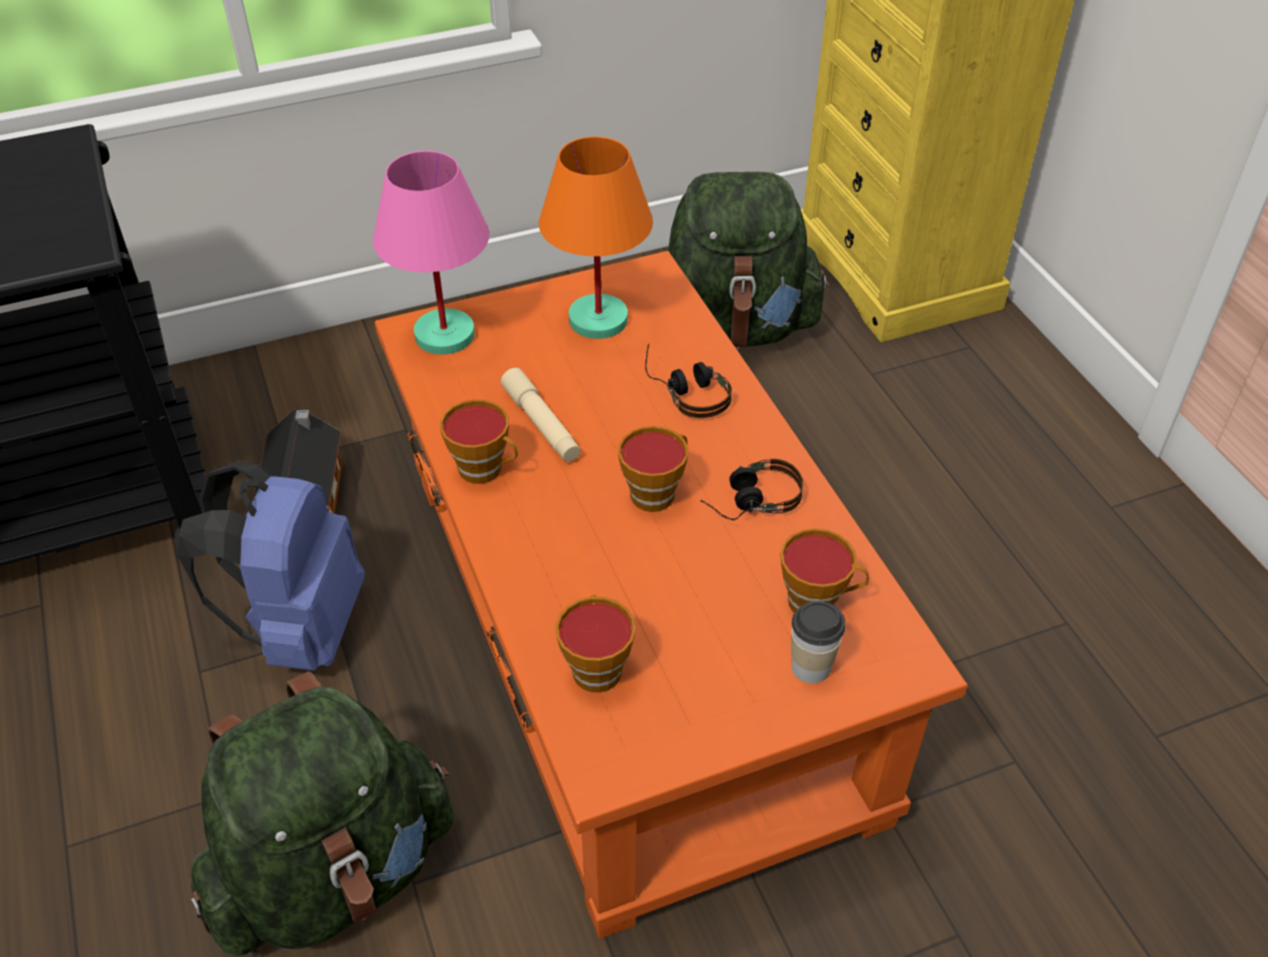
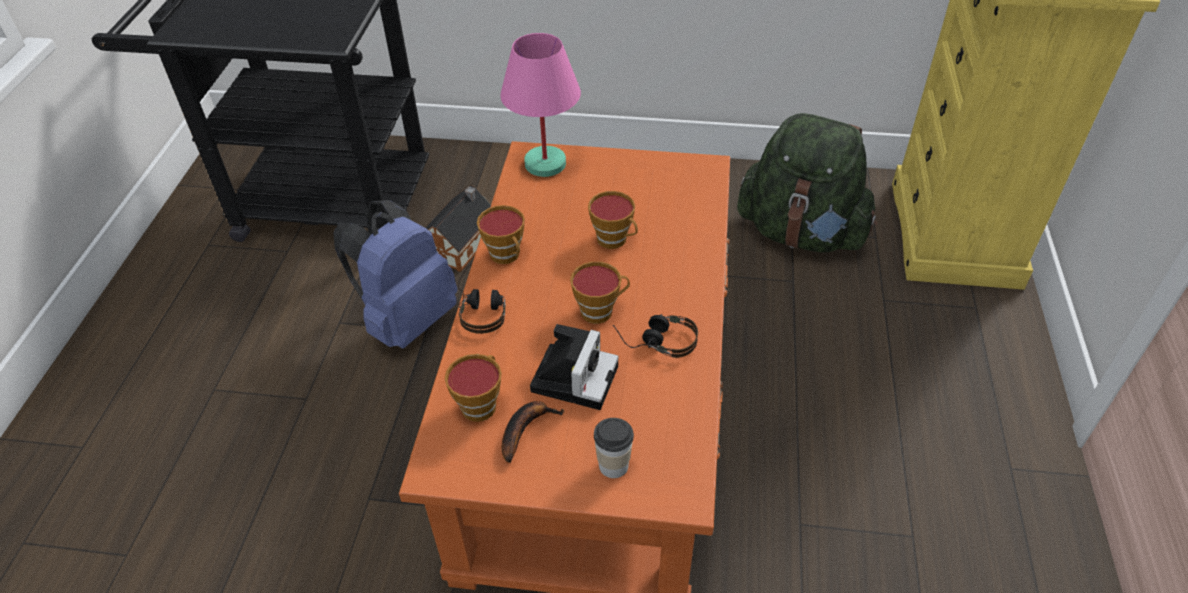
camera: 30 degrees right, 0 degrees up
green backpack [191,671,454,956] -> none
beige flashlight [501,368,580,462] -> none
orange table lamp [539,136,653,339] -> none
headphones [645,343,732,418] -> headphones moved to [458,263,505,334]
cup [780,528,869,613] -> cup moved to [588,191,638,249]
none -> banana [502,401,565,463]
none -> camera [530,324,619,410]

